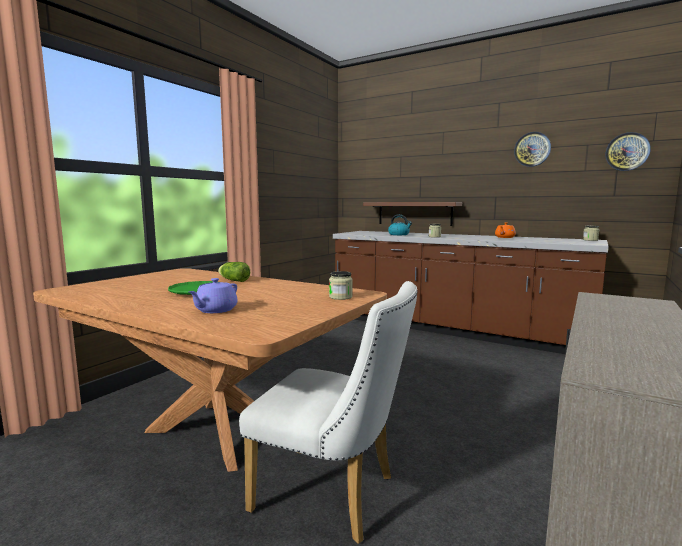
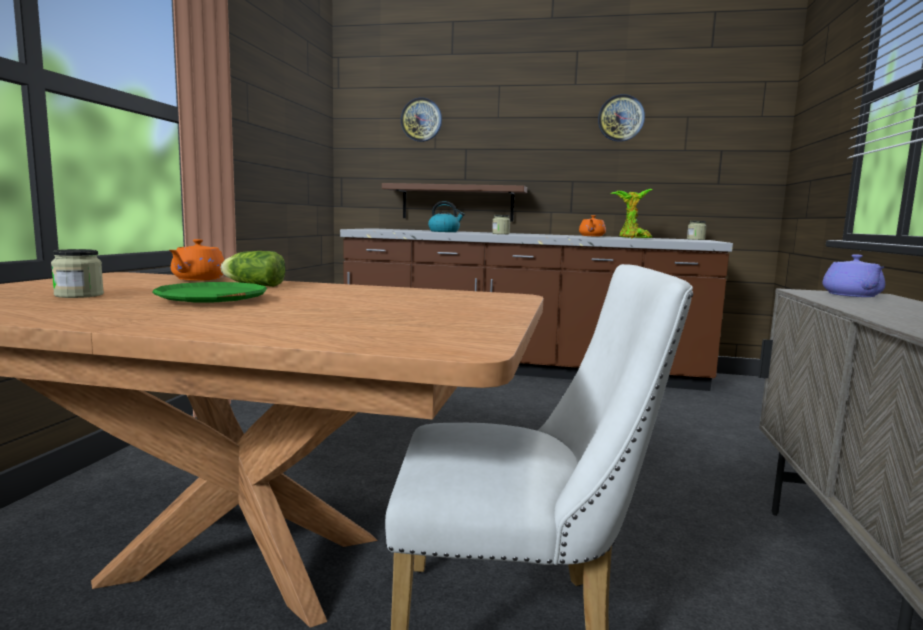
camera: 20 degrees left, 0 degrees up
purple teapot [189,278,238,313] -> purple teapot moved to [822,254,885,297]
jar [329,271,353,300] -> jar moved to [51,249,104,298]
wall clock [606,132,651,171] -> wall clock moved to [401,98,442,142]
none -> orange teapot [169,239,224,281]
none -> potted plant [610,189,653,238]

